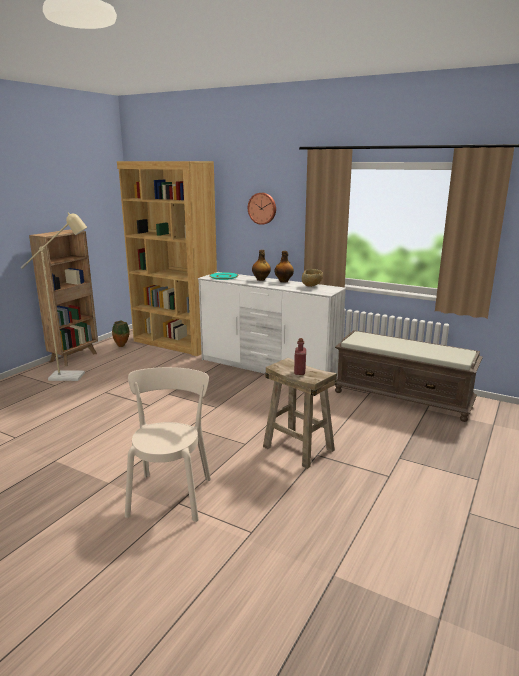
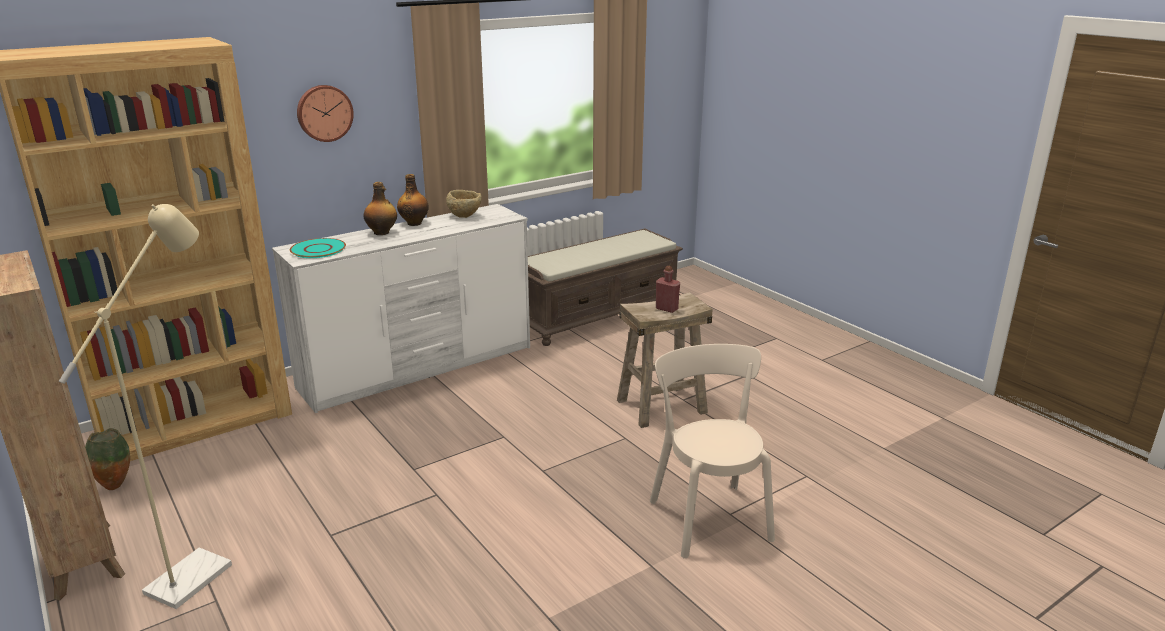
camera: 65 degrees left, 5 degrees up
beige chair [125,367,211,522] -> beige chair turned 45 degrees clockwise [650,344,775,558]

